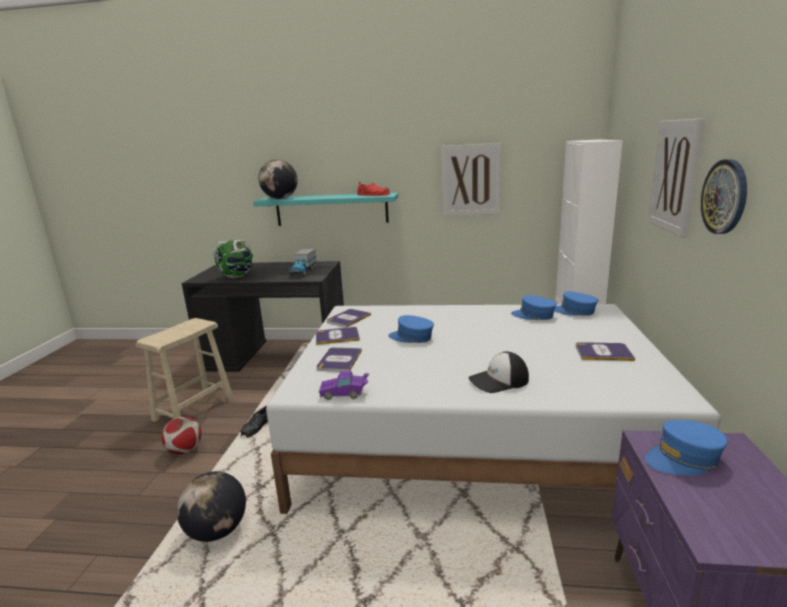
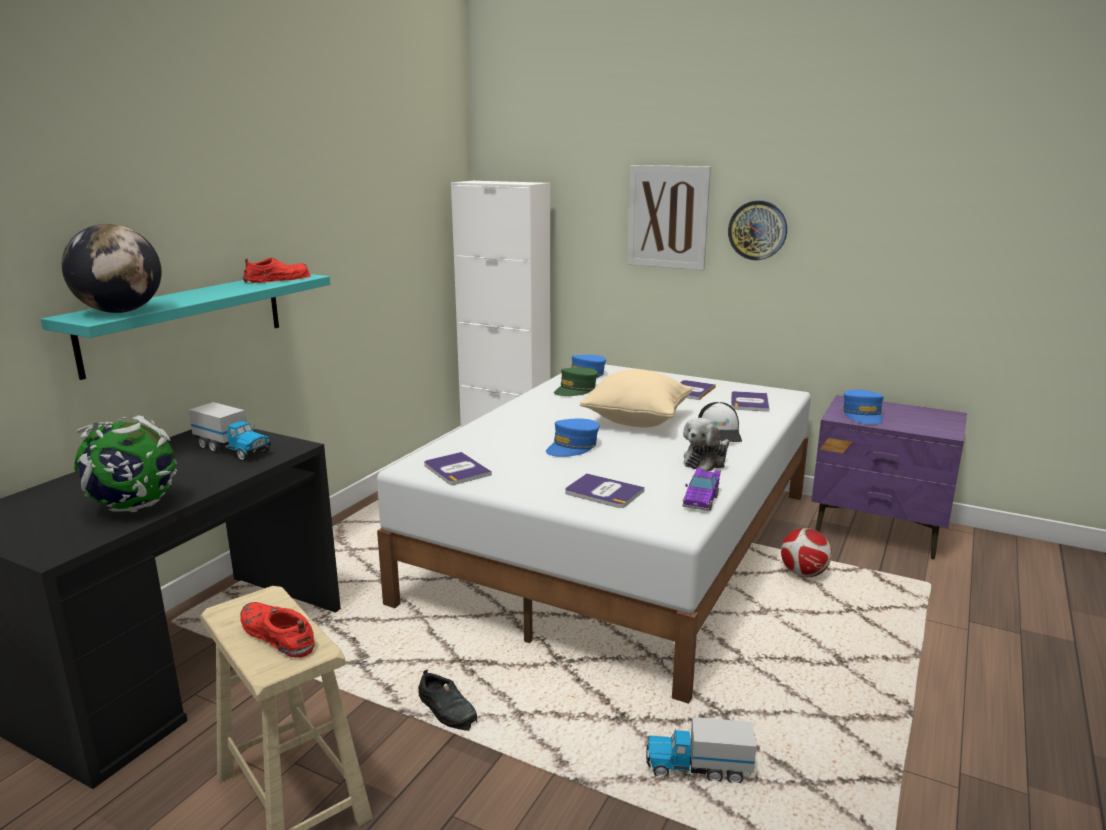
camera: 70 degrees left, 0 degrees up
football [161,416,202,455] -> football moved to [781,528,832,577]
globe [177,471,246,542] -> toy truck [646,717,757,783]
book [316,327,360,345] -> book moved to [731,391,769,412]
picture [442,143,501,216] -> none
blue cap [511,295,557,320] -> green cap [554,368,598,396]
none -> red shoe [240,602,315,658]
none -> beige pillow [579,369,692,428]
none -> plush toy [683,418,729,472]

